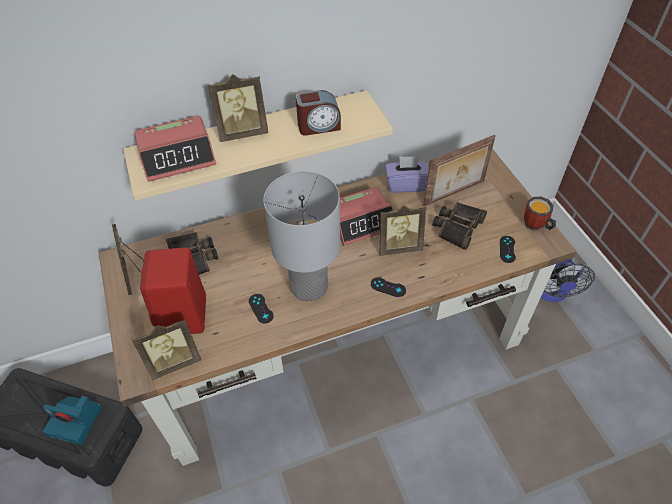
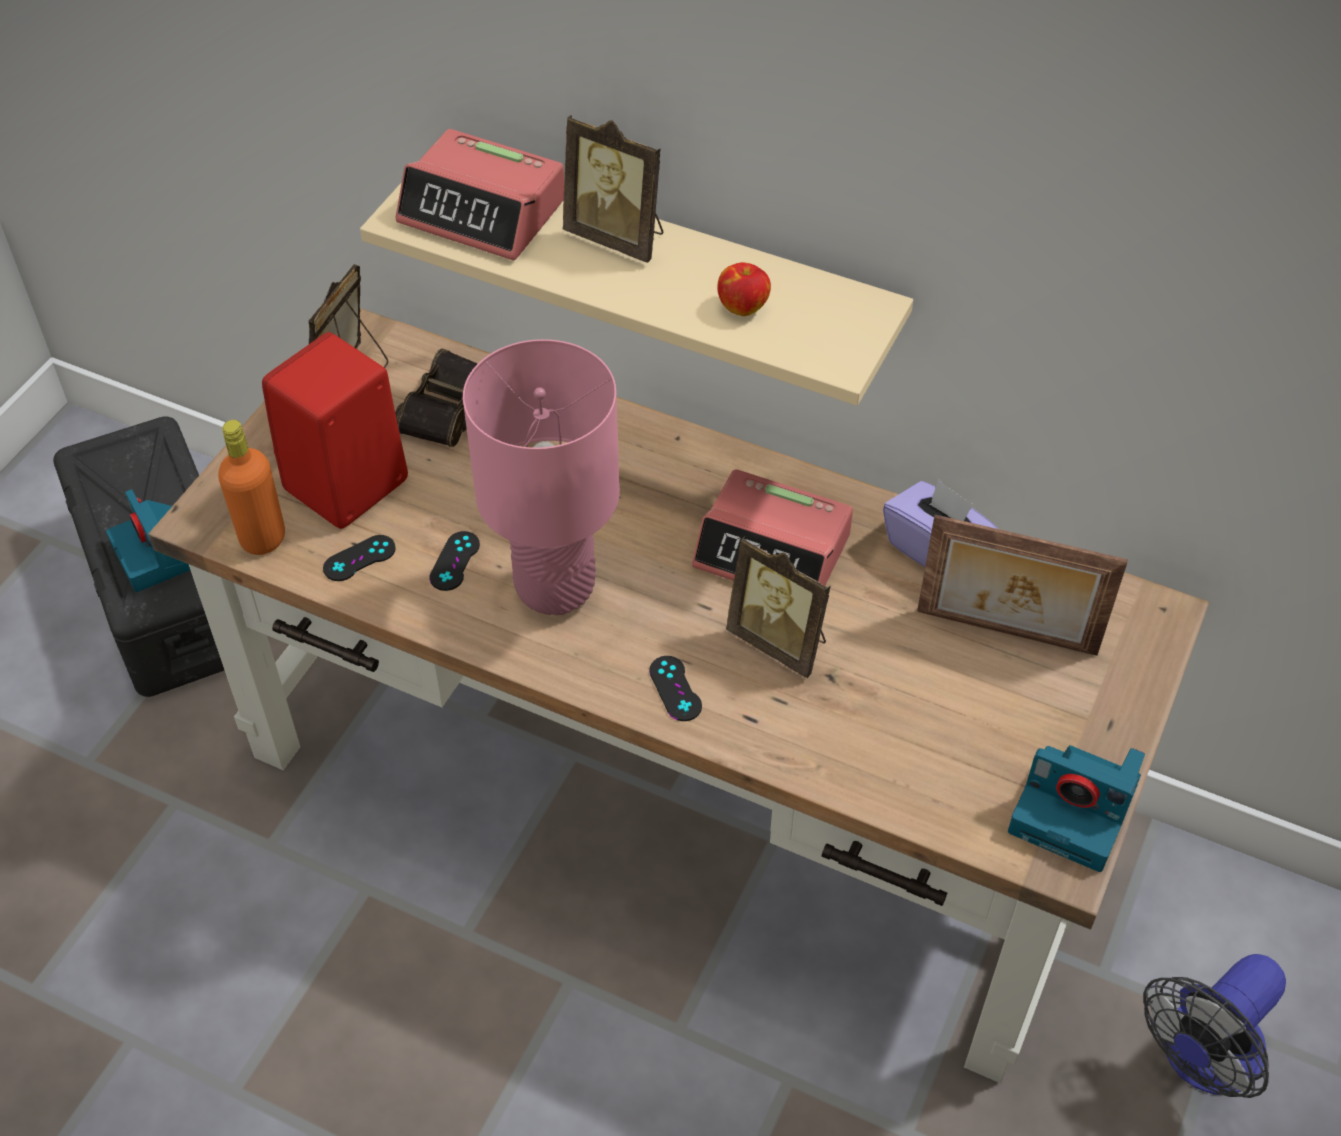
camera: 45 degrees right, 0 degrees up
picture frame [132,318,201,380] -> orange bottle [218,420,285,555]
grey table lamp [263,171,340,302] -> pink table lamp [463,339,620,615]
alarm clock [296,90,341,136] -> apple [717,262,771,316]
binoculars [432,202,487,250] -> none
black game controller [500,236,516,263] -> black game controller moved to [323,535,396,581]
mug [524,197,556,231] -> camera [1008,745,1145,872]

